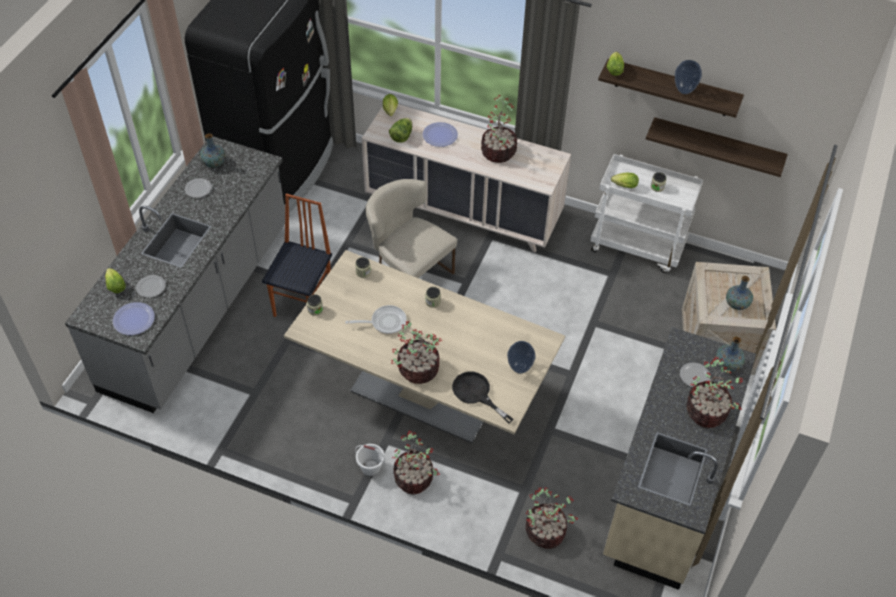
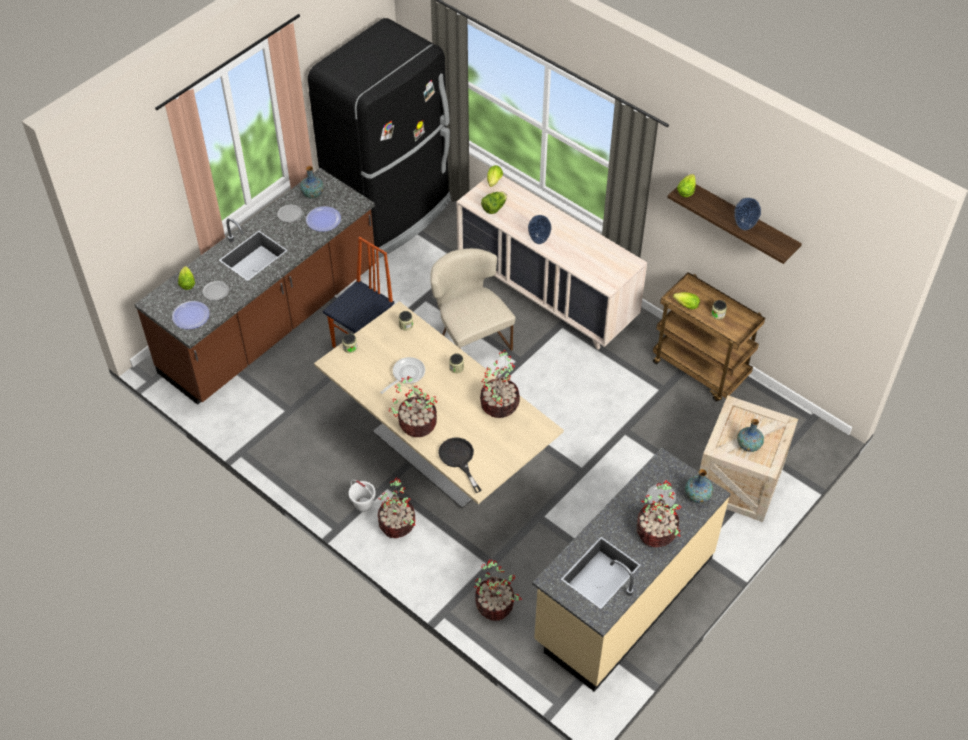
camera: 20 degrees right, 0 degrees up
grey counter [65,136,285,413] -> brown counter [134,168,376,405]
frying pan [345,305,406,334] -> frying pan turned 60 degrees counterclockwise [380,357,425,394]
plate [423,122,458,147] -> plate moved to [306,206,341,232]
potted plant [481,95,517,163] -> potted plant moved to [480,350,520,418]
vase [507,341,536,374] -> vase moved to [528,215,552,244]
white cart [590,154,703,273] -> brown cart [653,272,765,402]
shelf [646,117,788,177] -> none

